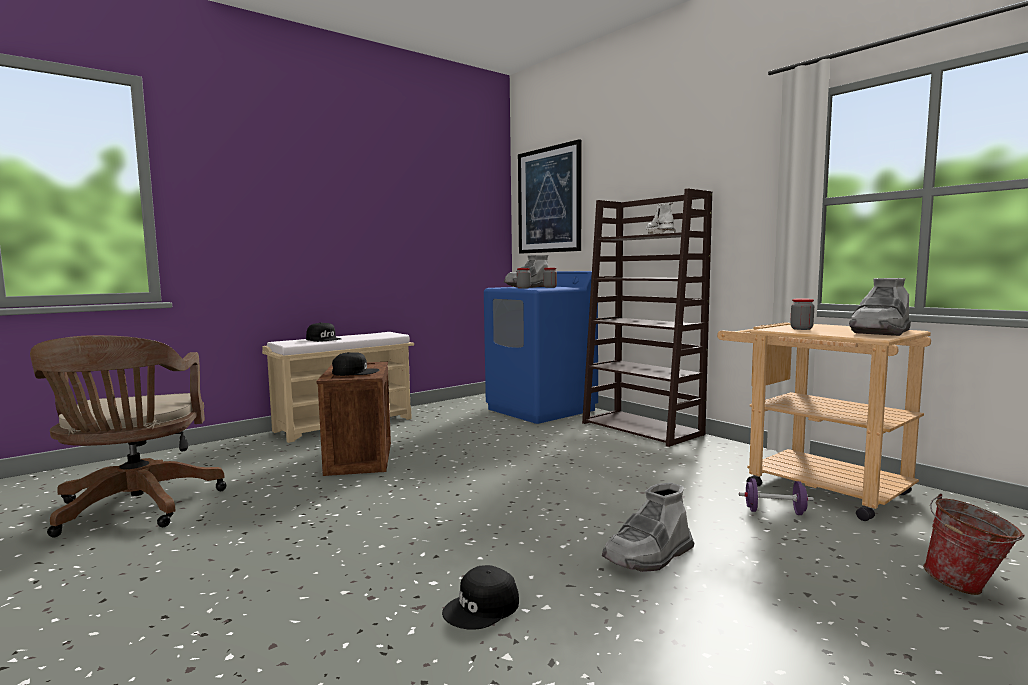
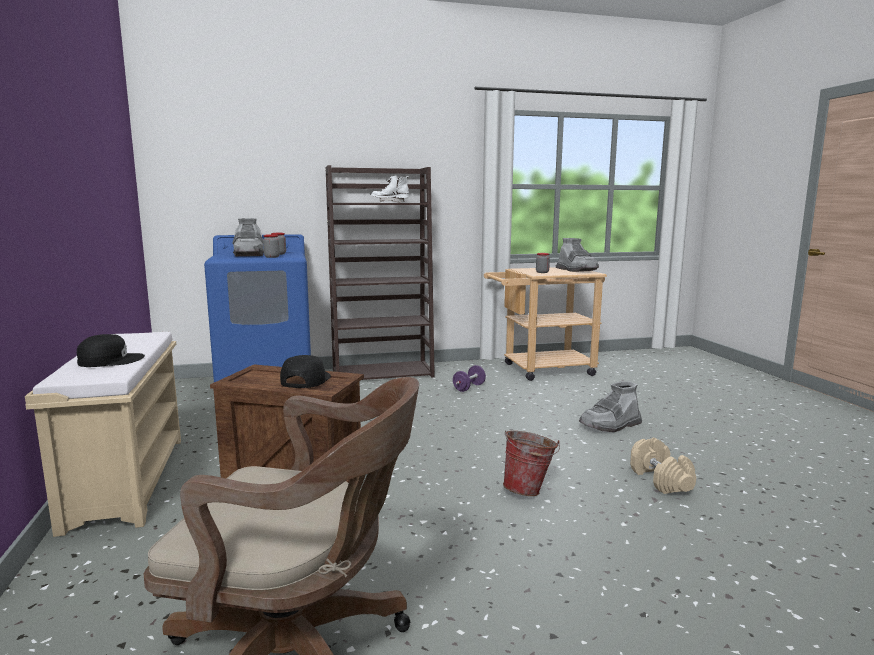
camera: 65 degrees left, 5 degrees up
black cap [442,565,519,630] -> beige dumbbell [630,438,696,494]
picture [518,139,582,253] -> none
grey boot [602,482,694,572] -> grey boot turned 75 degrees clockwise [579,381,642,432]
purple dumbbell [739,478,814,515] -> purple dumbbell moved to [453,365,486,392]
bucket [923,493,1025,595] -> bucket moved to [503,430,560,496]

